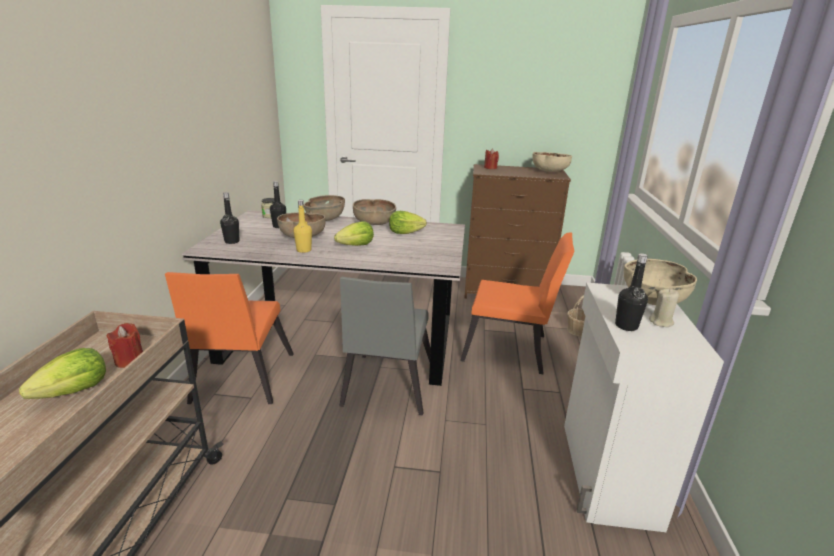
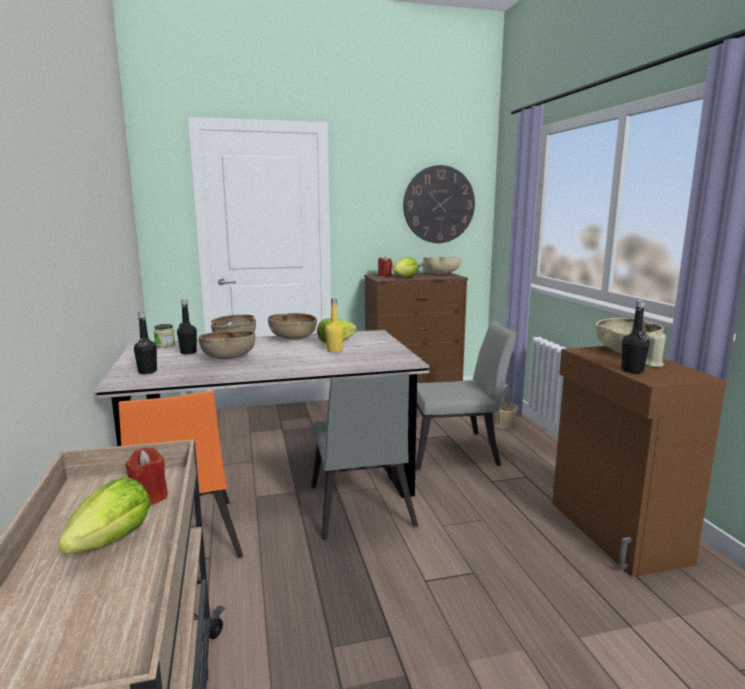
camera: 20 degrees left, 10 degrees down
yellow bottle [294,200,312,253] -> yellow bottle moved to [325,298,344,353]
lettuce [334,221,374,246] -> lettuce moved to [393,257,418,277]
orange chair [460,232,575,374] -> grey chair [415,321,516,470]
white cabinet [564,283,724,532] -> brown cabinet [552,346,727,577]
none -> wall clock [403,165,475,243]

